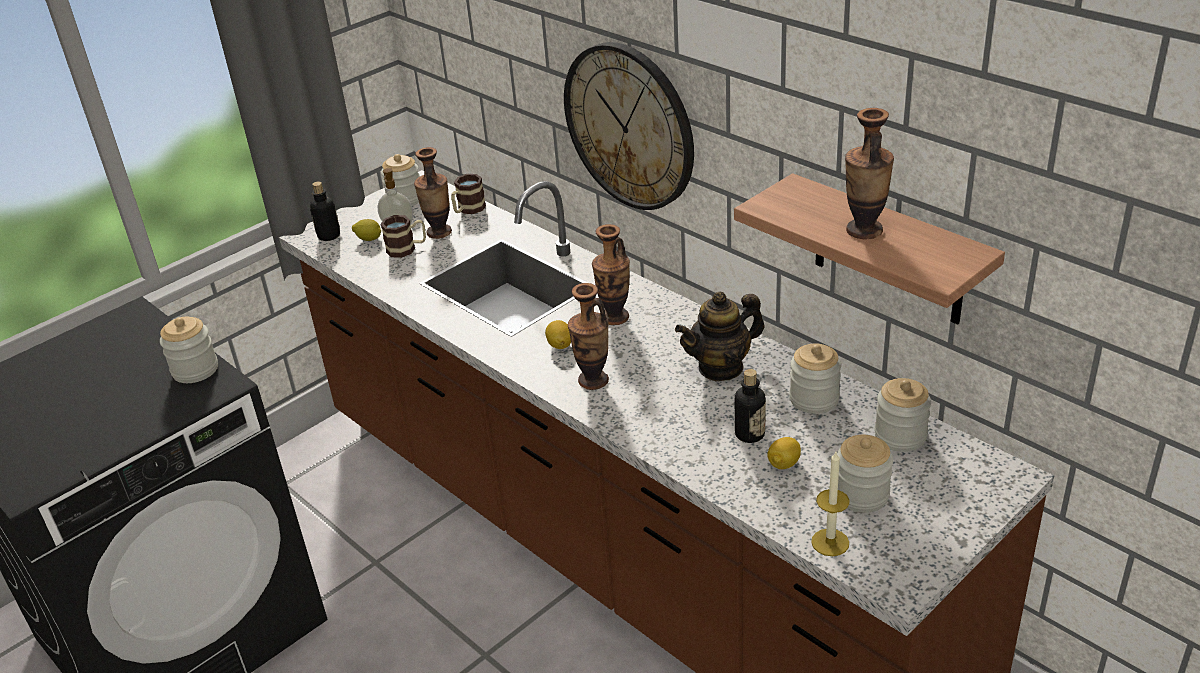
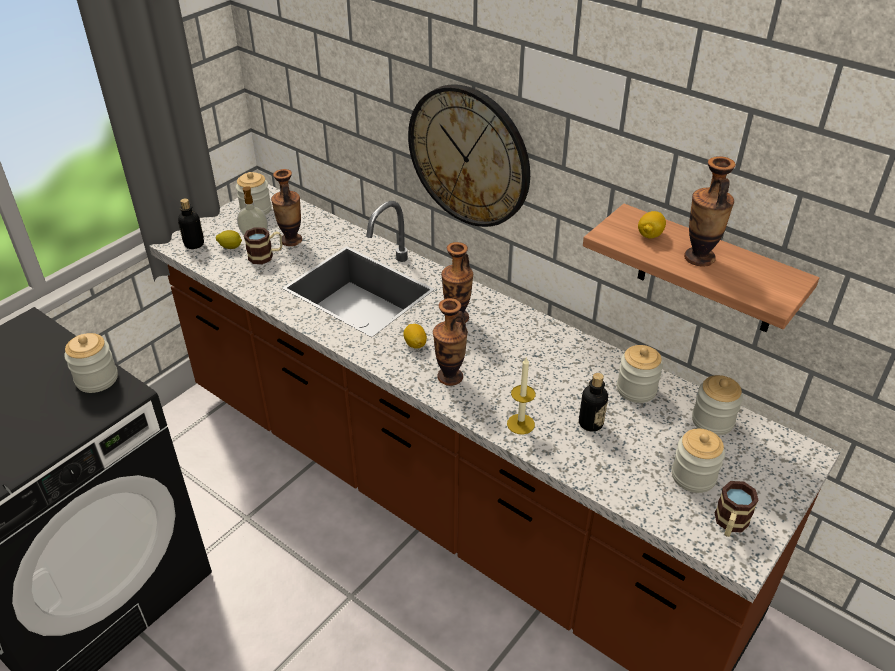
camera: 10 degrees left, 5 degrees up
mug [451,174,486,214] -> mug moved to [714,481,759,537]
teapot [675,292,764,381] -> none
lemon [767,437,801,469] -> lemon moved to [638,211,666,239]
candle [811,452,850,556] -> candle moved to [507,358,535,435]

